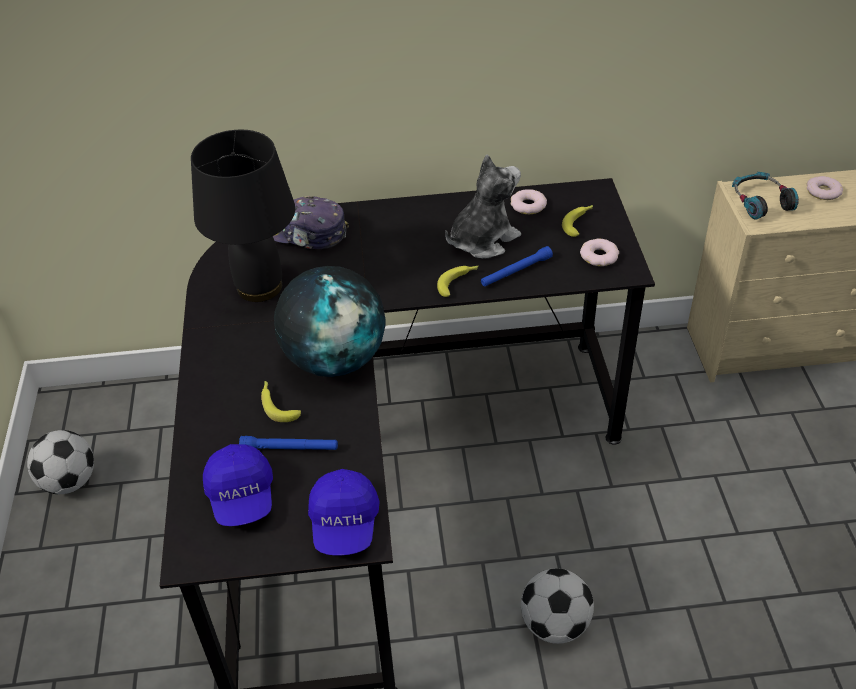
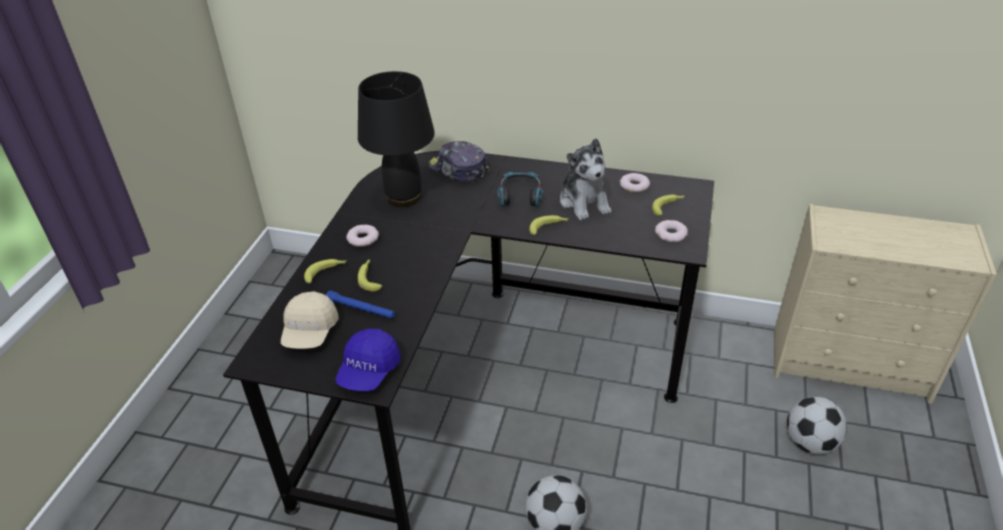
camera: 20 degrees right, 5 degrees down
football [27,430,94,494] -> football moved to [787,397,847,454]
blue cap [203,444,273,526] -> beige cap [281,291,339,349]
globe [274,266,386,377] -> none
plush toy [445,154,521,258] -> plush toy turned 90 degrees clockwise [560,138,612,220]
blue flashlight [481,246,553,286] -> none
headphones [732,172,799,219] -> headphones moved to [497,172,543,207]
donut [807,176,843,200] -> donut moved to [346,225,379,247]
none -> banana [304,259,347,283]

